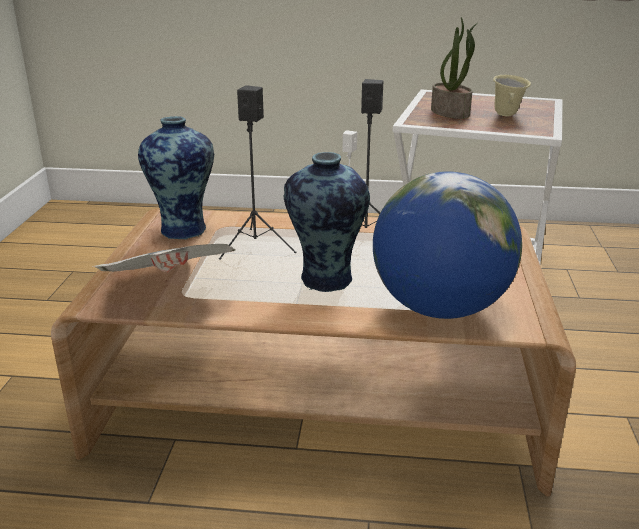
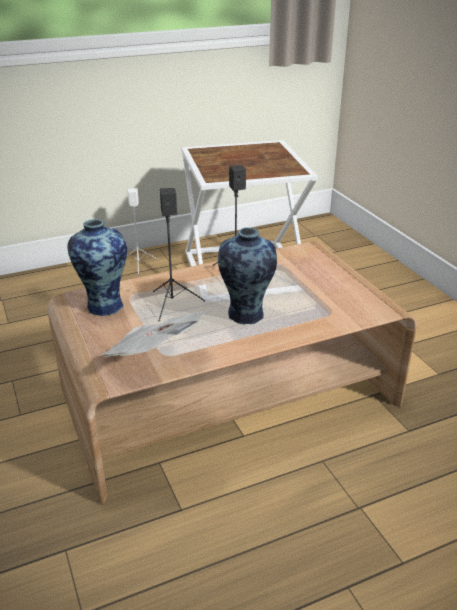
camera: 30 degrees left, 5 degrees up
globe [373,171,522,319] -> none
potted plant [431,17,477,119] -> none
beige mug [493,75,531,117] -> none

